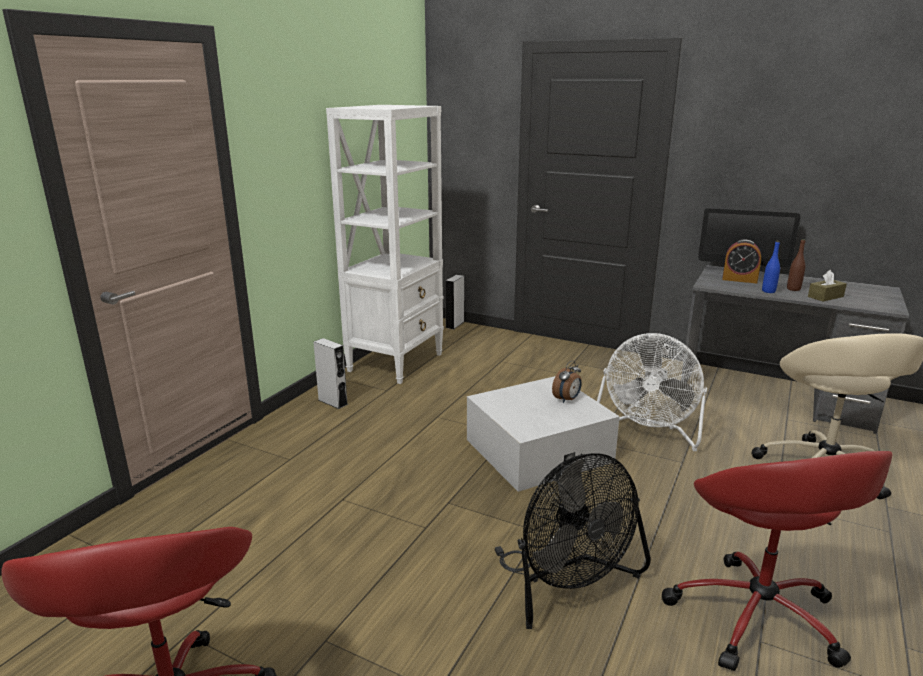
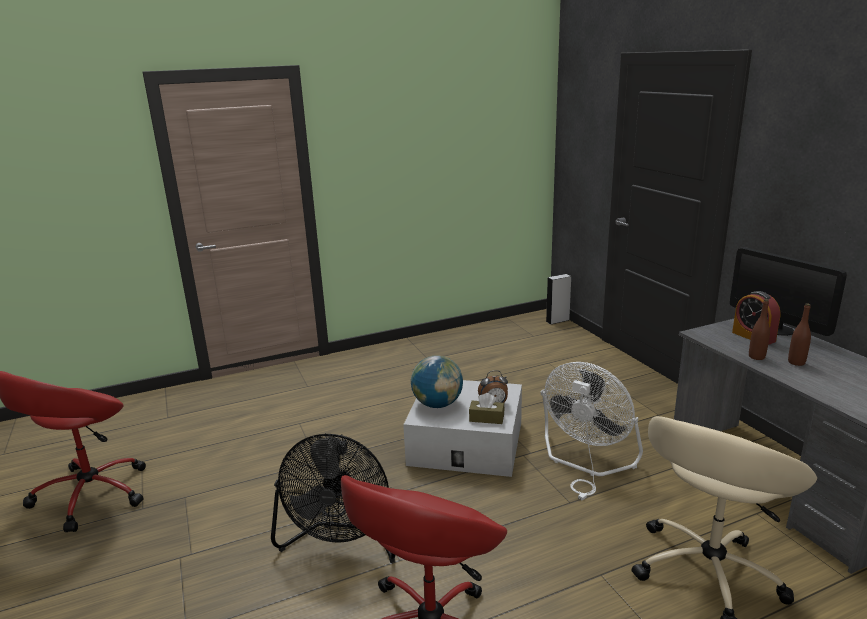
camera: 40 degrees right, 0 degrees up
grey speaker [313,338,348,409] -> none
white bookcase [326,105,444,384] -> none
white fan [597,333,707,451] -> white fan turned 150 degrees clockwise [540,362,643,500]
blue bottle [762,241,780,293] -> brown bottle [749,299,770,360]
brown tissue box [808,270,847,301] -> brown tissue box moved to [469,393,504,424]
none -> globe [411,355,463,408]

